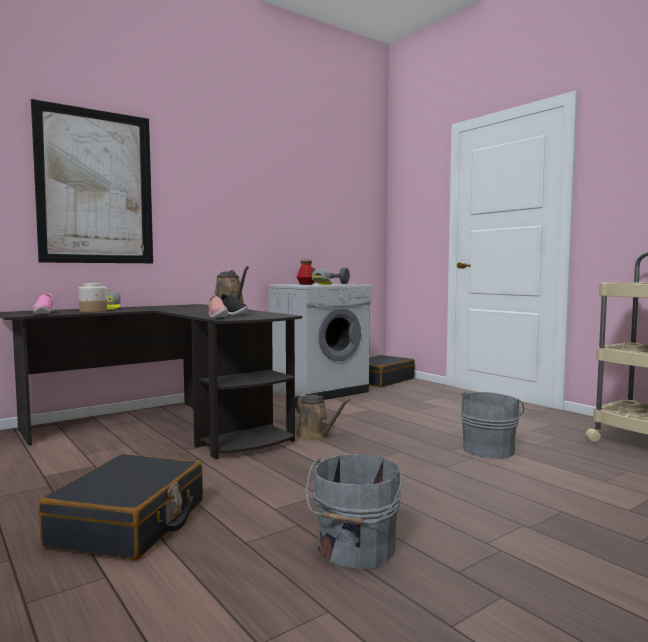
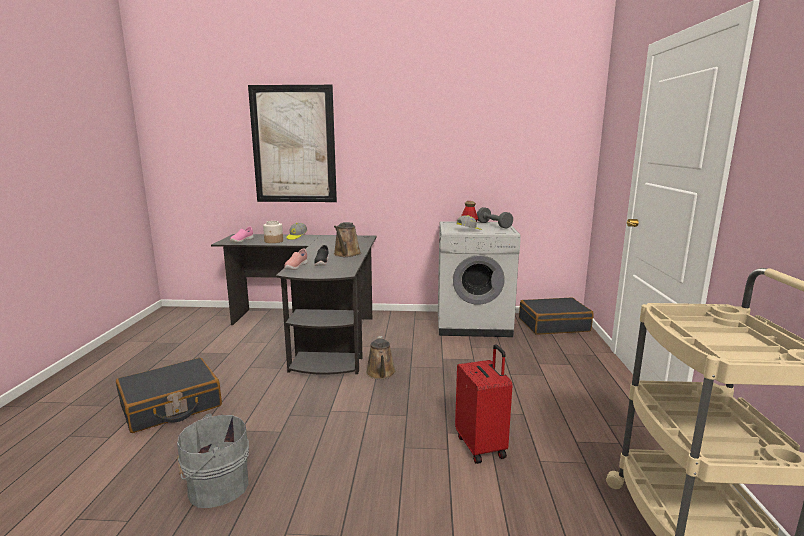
camera: 40 degrees right, 10 degrees up
grey bucket [460,392,524,459] -> red suitcase [455,344,513,464]

